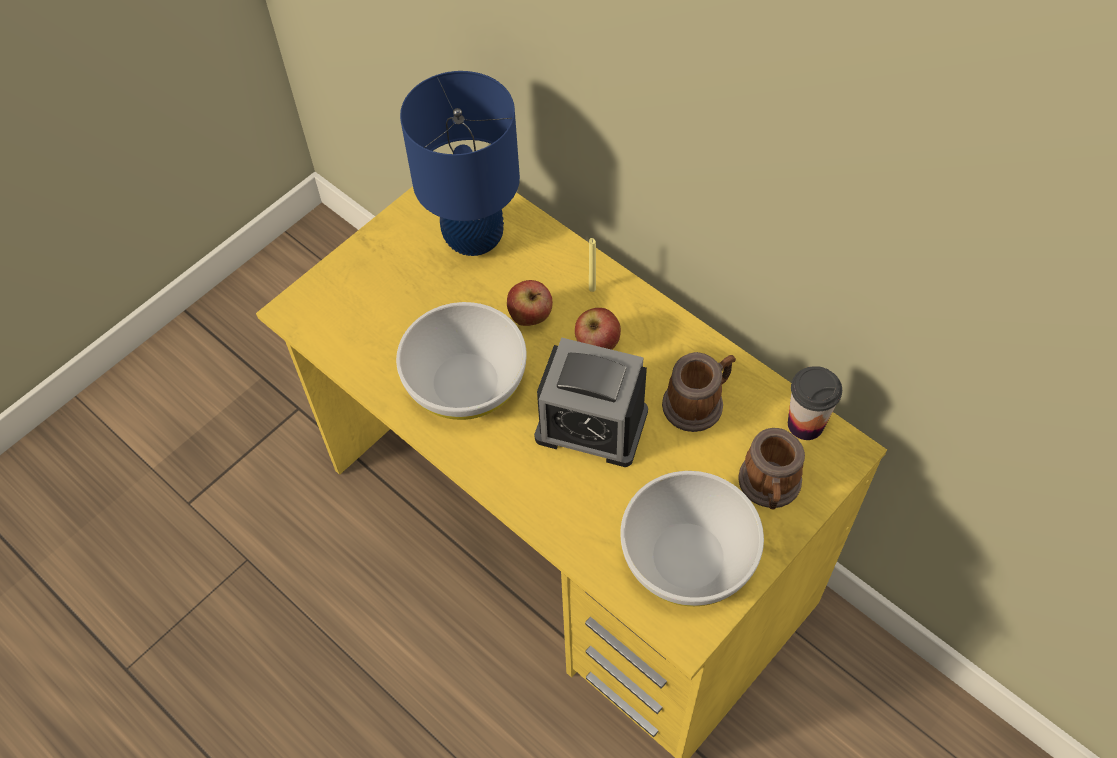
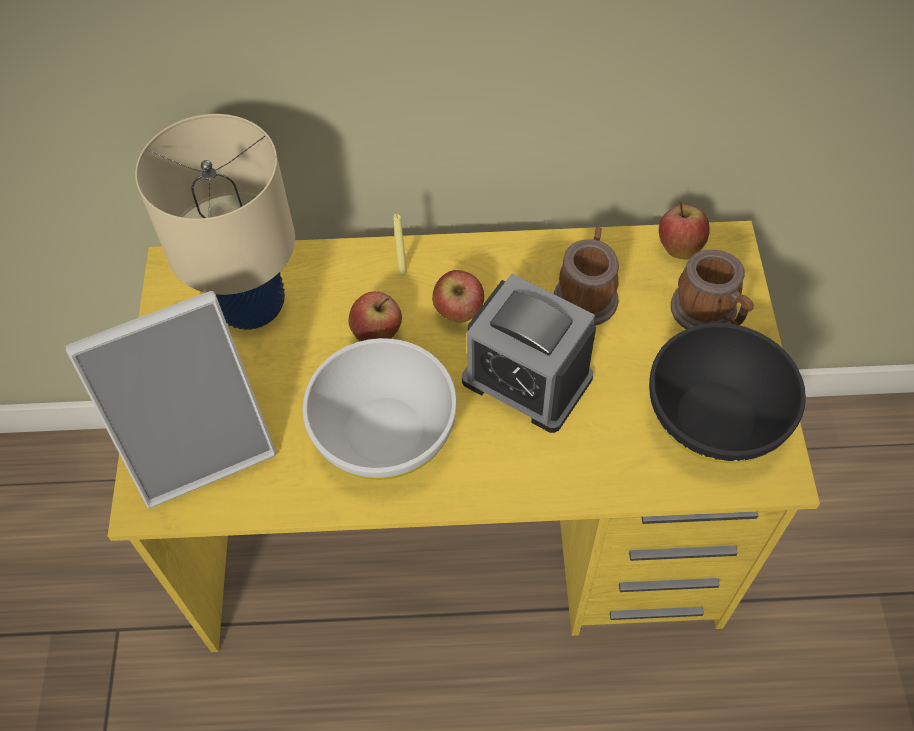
camera: 45 degrees left, 0 degrees up
blue table lamp [400,71,520,256] -> beige table lamp [135,114,295,330]
alarm clock [534,337,648,467] -> alarm clock turned 60 degrees clockwise [462,274,596,433]
white bowl [620,471,764,606] -> black bowl [649,323,806,463]
cup [788,366,842,440] -> apple [659,201,710,259]
none -> picture frame [65,291,276,508]

